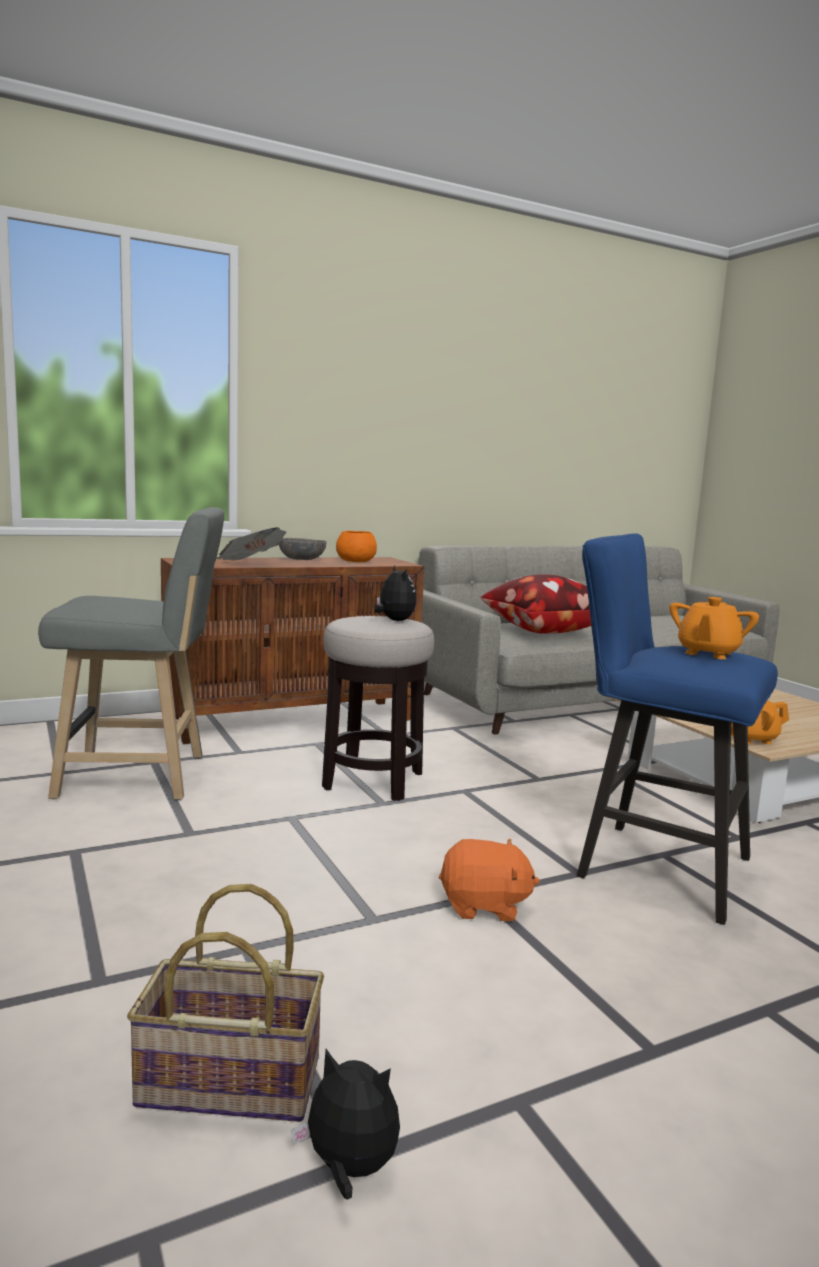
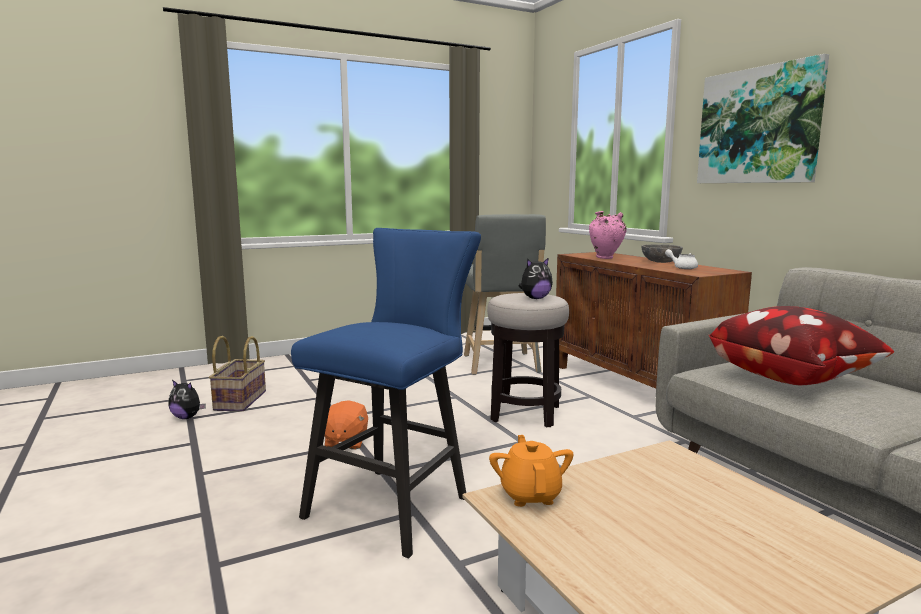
camera: 90 degrees right, 0 degrees up
newspaper [217,527,286,561] -> pink vase [589,211,627,259]
plush toy [291,1049,400,1200] -> plush toy turned 90 degrees clockwise [168,380,206,419]
orange bowl [336,531,377,562] -> white teapot [665,249,698,269]
orange teapot [670,597,759,659] -> none
none -> picture [697,54,829,183]

